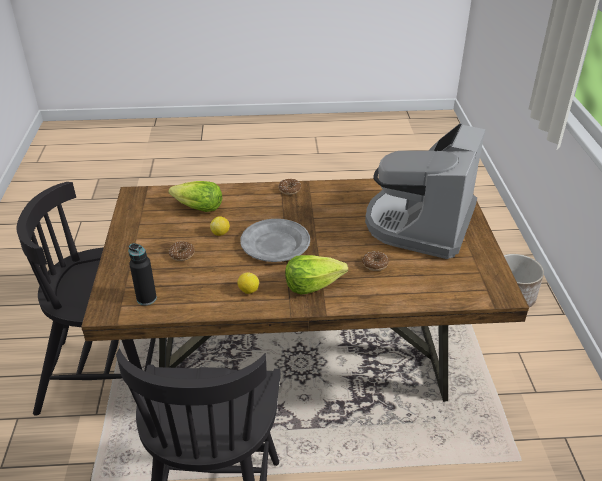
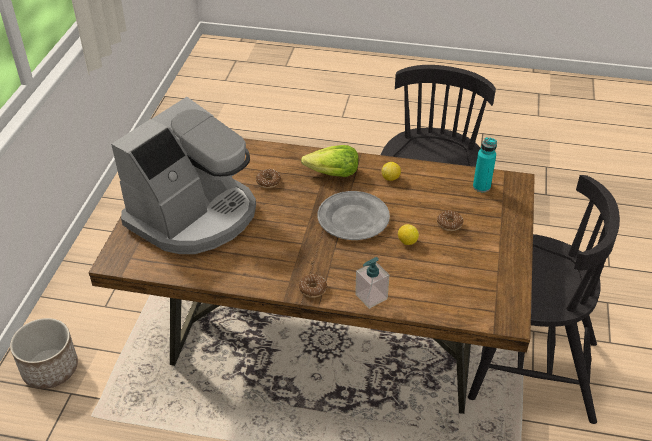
camera: 165 degrees left, 5 degrees up
black bottle [129,243,157,305] -> turquoise bottle [473,137,497,192]
lettuce [168,181,222,212] -> none
none -> soap dispenser [355,257,389,309]

